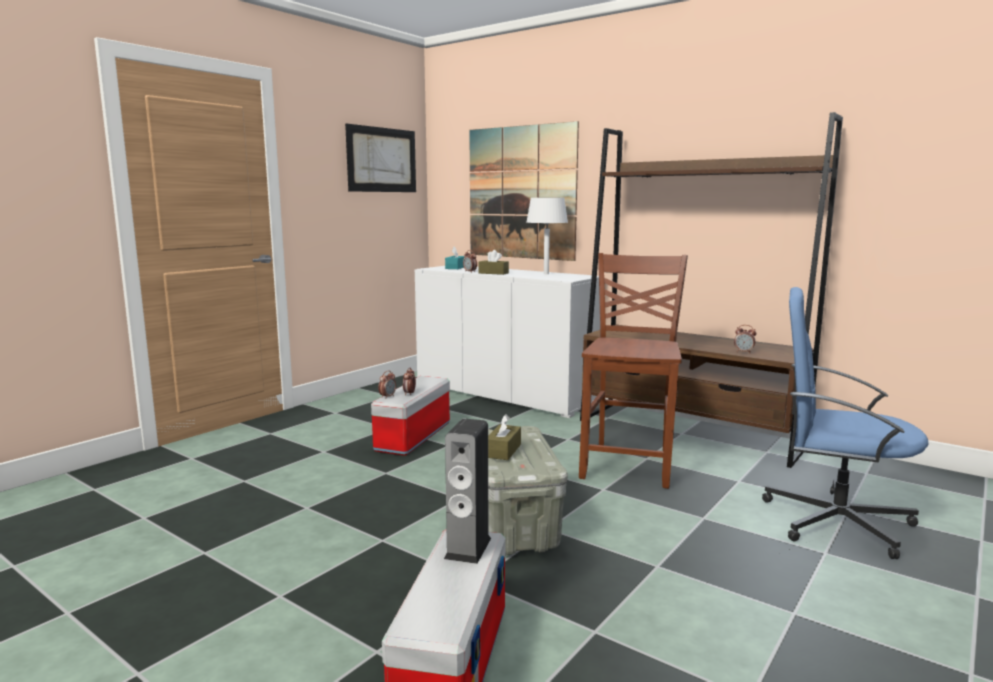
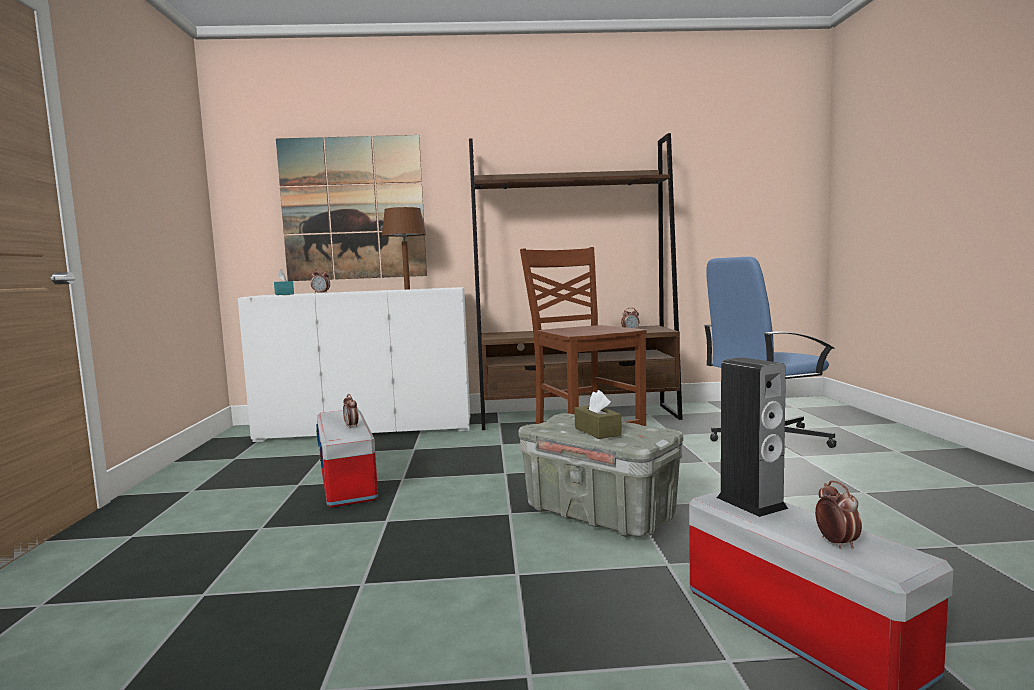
camera: 40 degrees left, 5 degrees down
picture [345,124,416,192] -> none
alarm clock [378,371,396,399] -> alarm clock moved to [815,480,862,549]
brown tissue box [478,250,509,275] -> none
white table lamp [526,198,568,274] -> brown table lamp [382,207,426,290]

